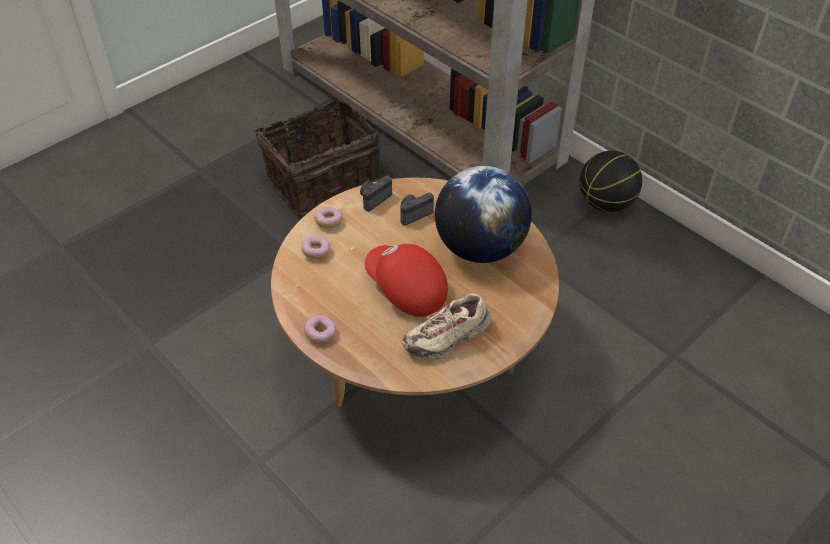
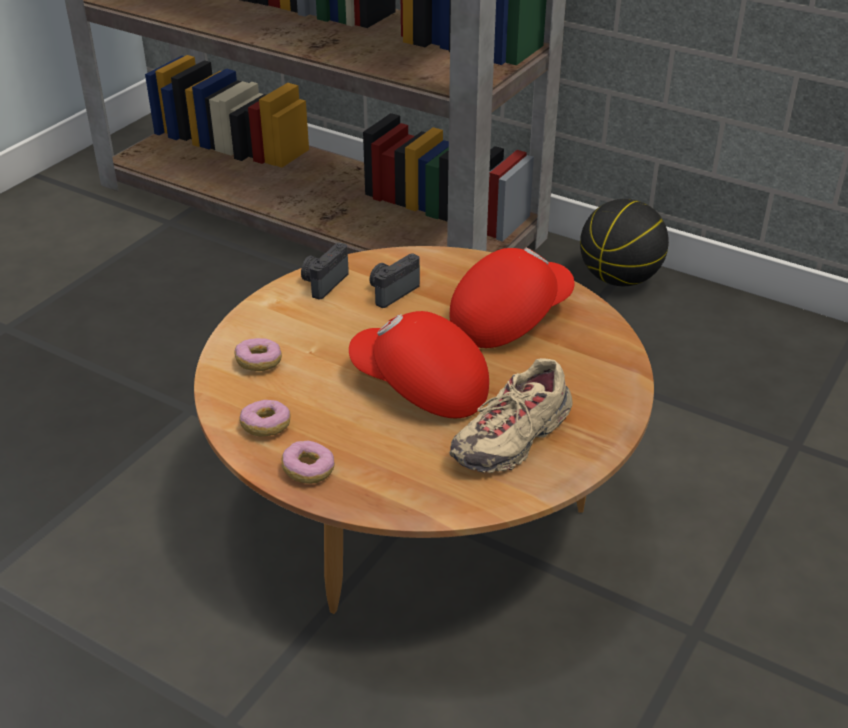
camera: 15 degrees left, 10 degrees down
basket [254,99,381,215] -> none
donut [314,207,343,228] -> donut moved to [239,400,291,437]
globe [435,166,532,263] -> red cap [450,248,574,348]

